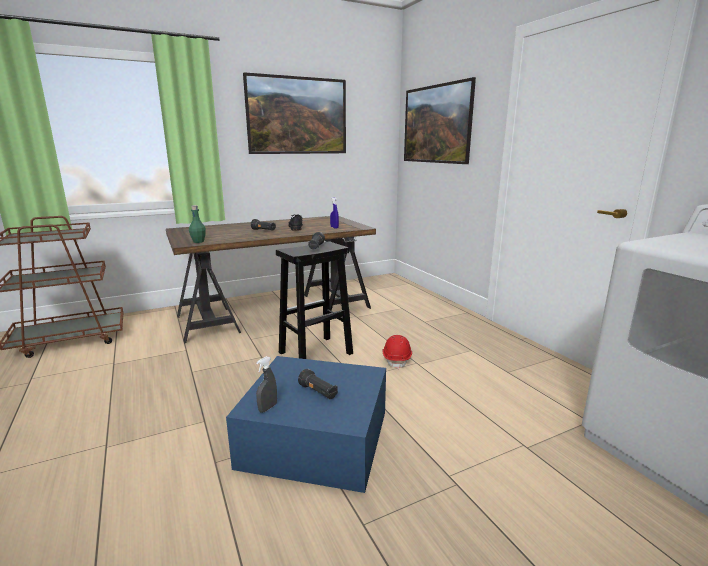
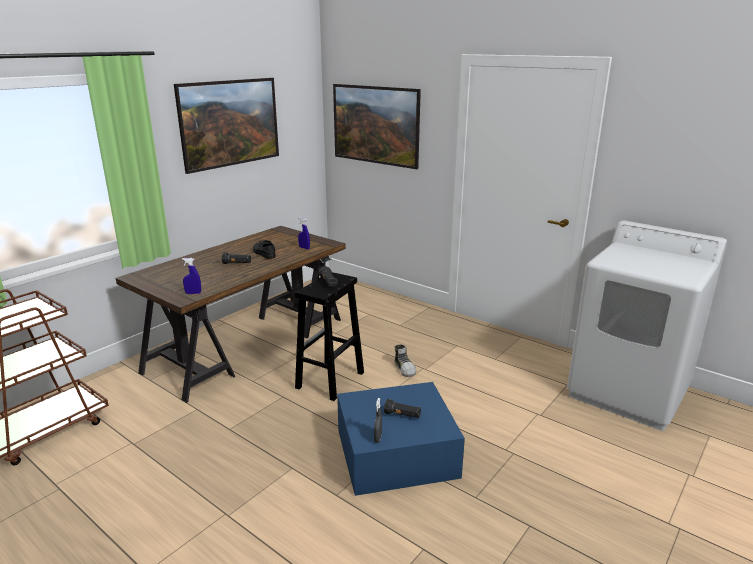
camera: 25 degrees left, 5 degrees up
green bottle [189,205,206,243] -> blue spray bottle [182,258,201,294]
red hard hat [382,335,412,369] -> shoe [394,345,416,377]

